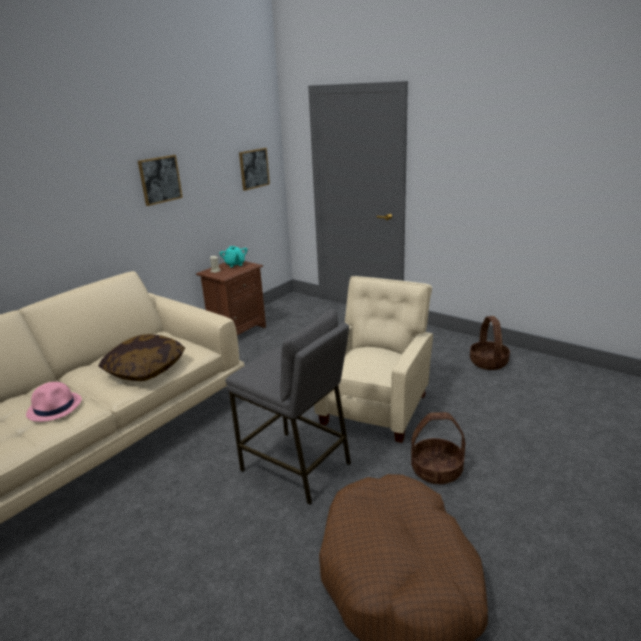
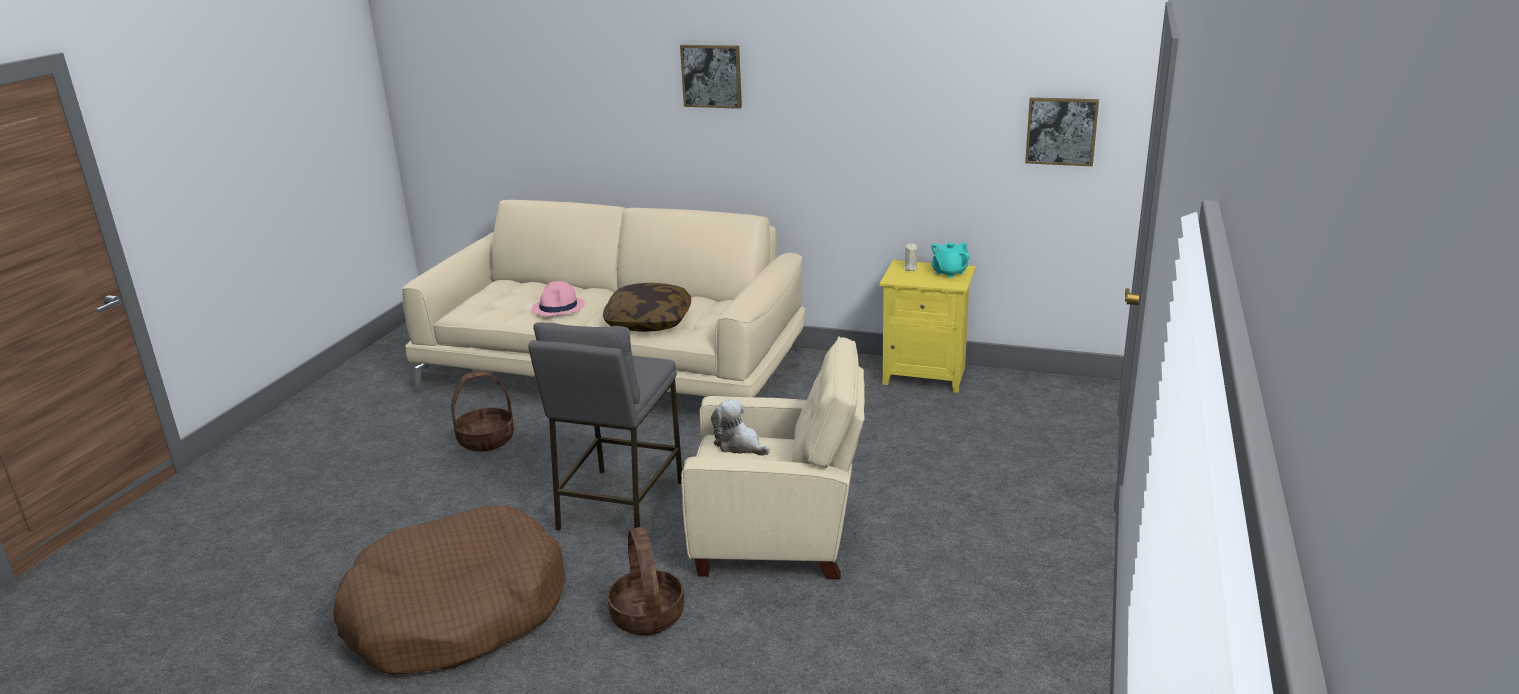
camera: 70 degrees right, 0 degrees up
picture [138,155,183,206] -> picture moved to [680,45,742,109]
brown nightstand [196,261,266,335] -> yellow nightstand [879,260,976,393]
basket [470,316,510,370] -> basket moved to [451,370,514,452]
none -> plush toy [711,399,770,456]

